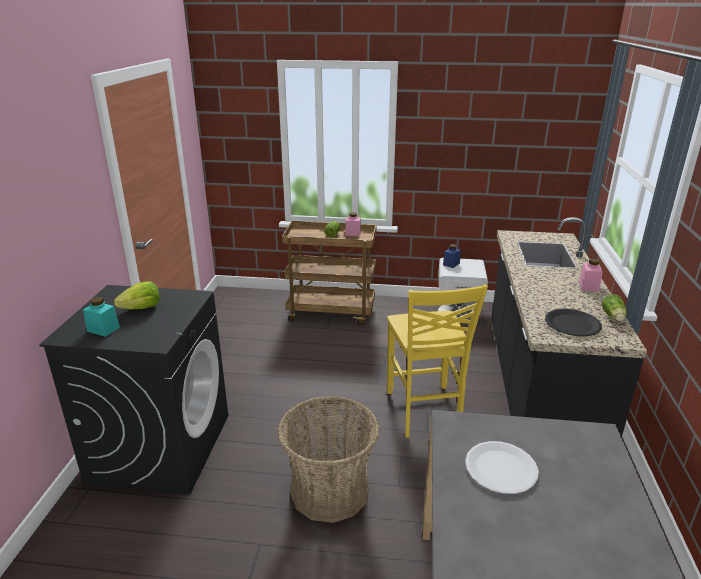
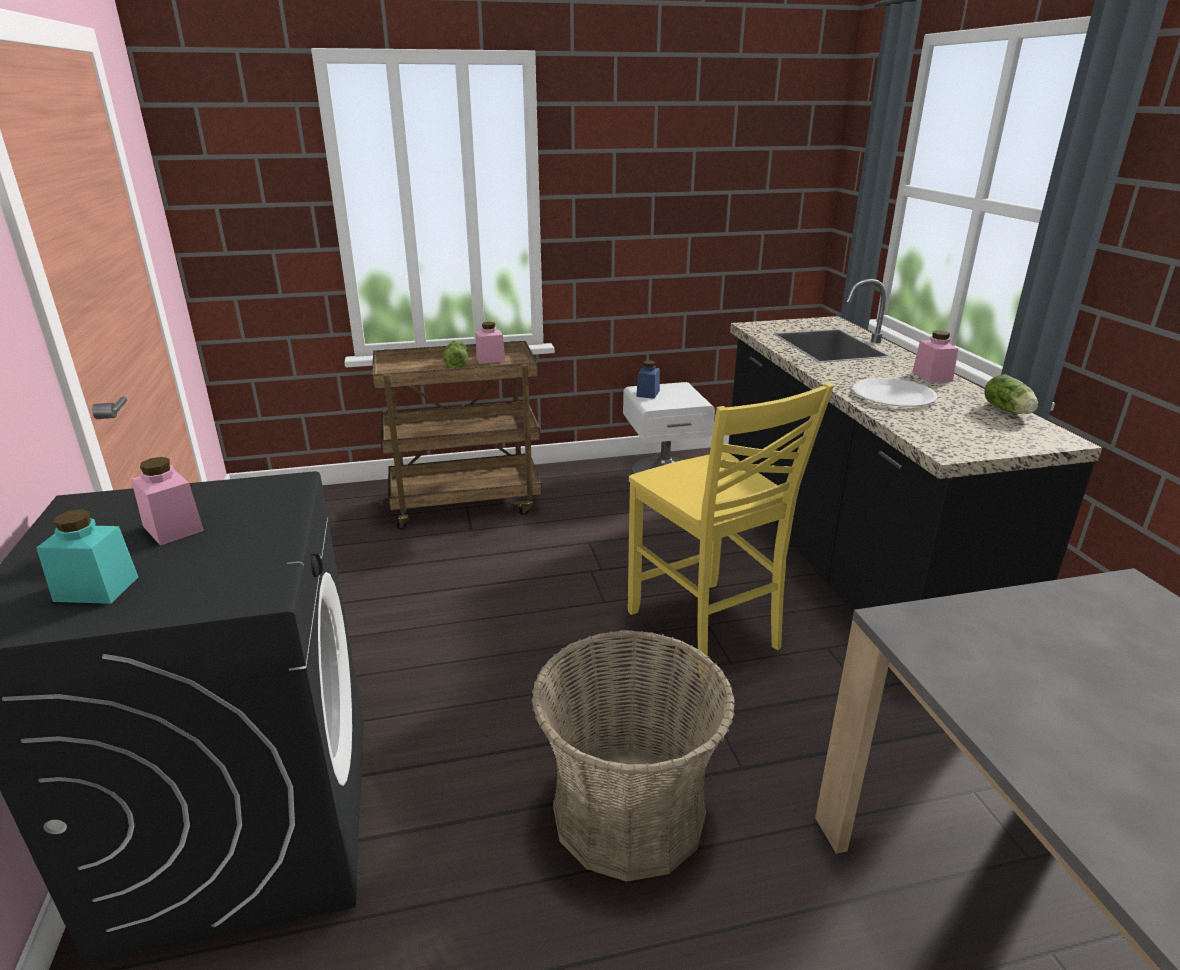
camera: 20 degrees left, 0 degrees up
lettuce [114,281,160,310] -> pink jar [131,457,204,546]
white plate [465,441,539,494] -> white plate moved to [853,378,938,407]
black plate [545,309,602,336] -> none

